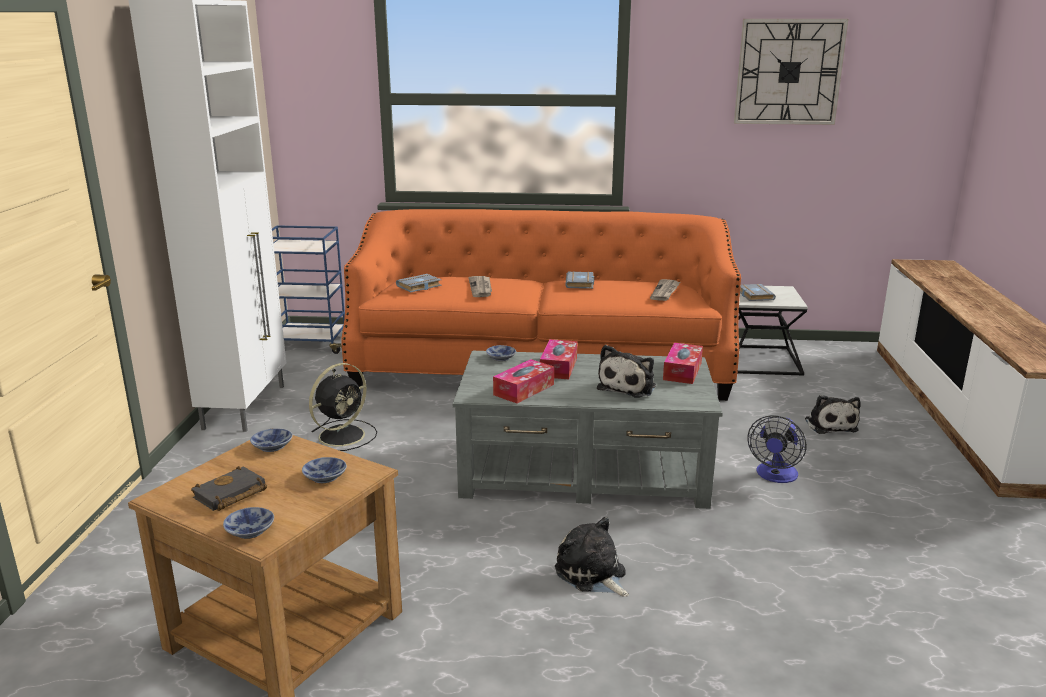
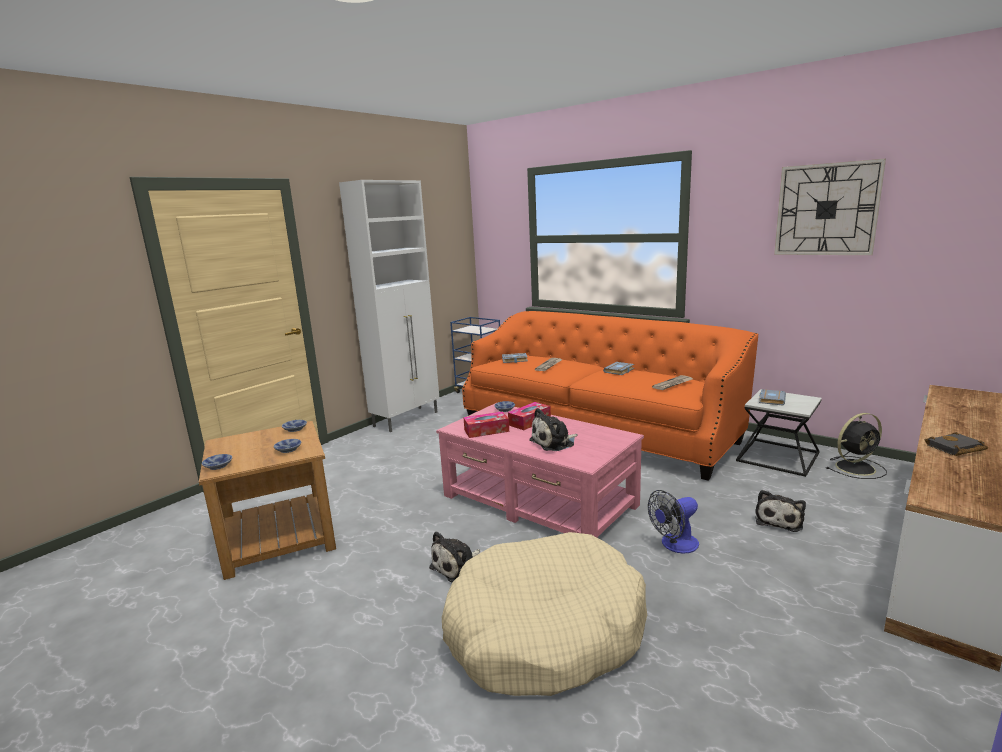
camera: 35 degrees right, 5 degrees down
black book [191,466,267,511] -> black book moved to [925,432,988,456]
black fan [309,363,377,451] -> black fan moved to [826,413,887,479]
grey coffee table [453,351,723,509] -> pink coffee table [436,403,644,538]
plush toy [555,517,629,597] -> plush toy turned 135 degrees counterclockwise [429,531,480,582]
tissue box [663,343,703,384] -> none
none -> beige dog bed [442,532,647,696]

